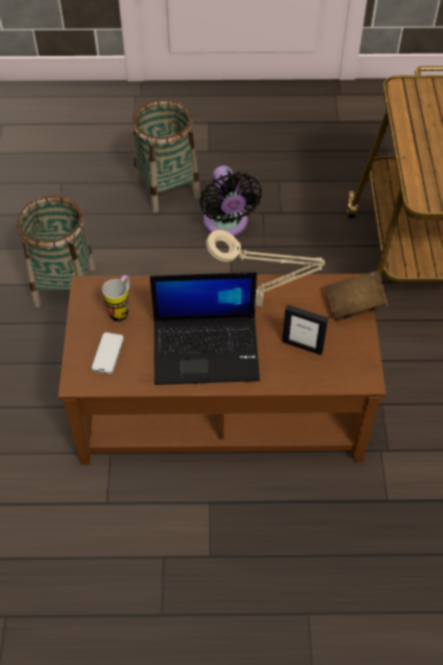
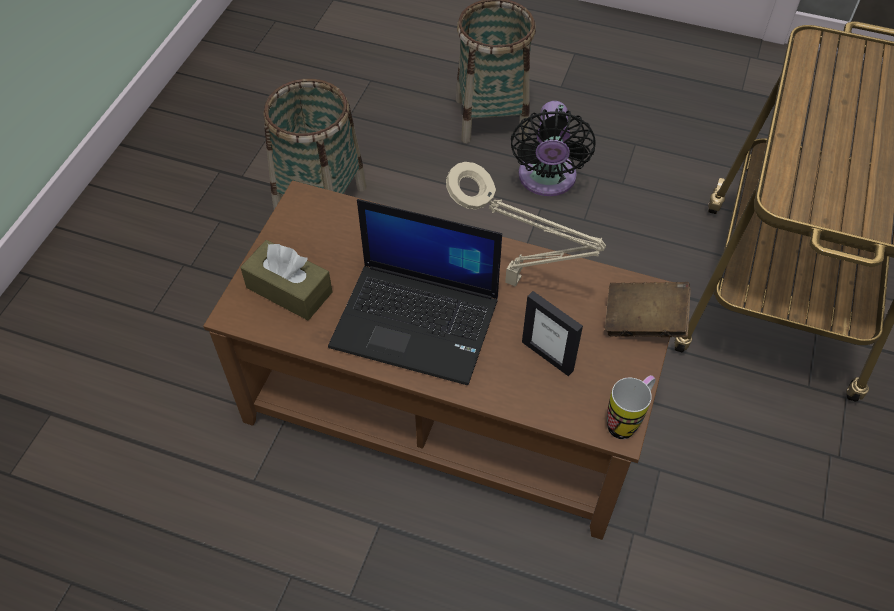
camera: 20 degrees right, 0 degrees up
phone [91,332,124,374] -> brown tissue box [240,240,332,320]
mug [102,275,130,322] -> mug moved to [607,375,656,439]

